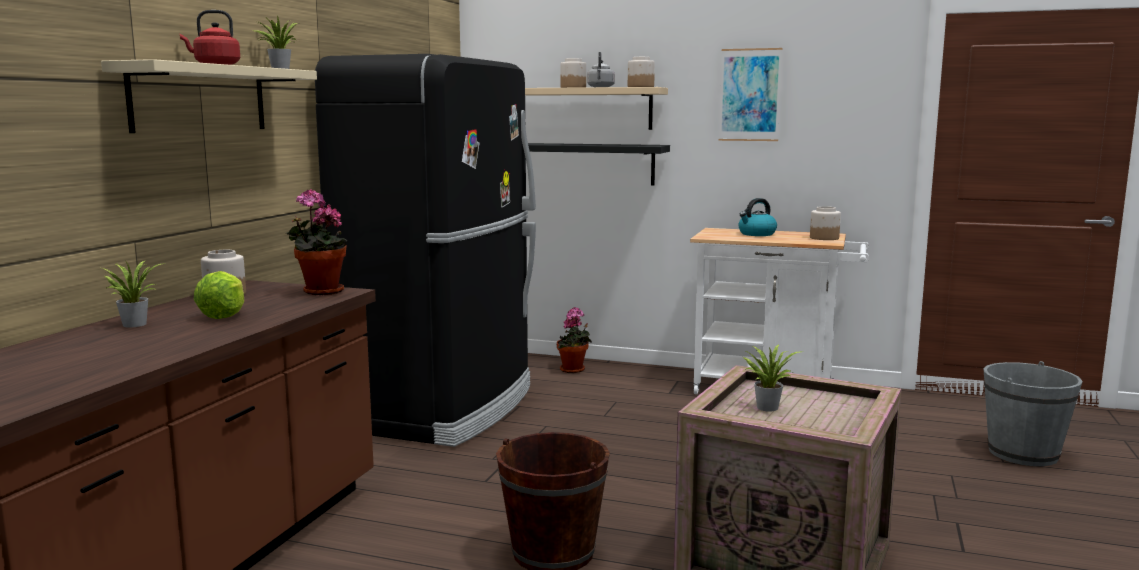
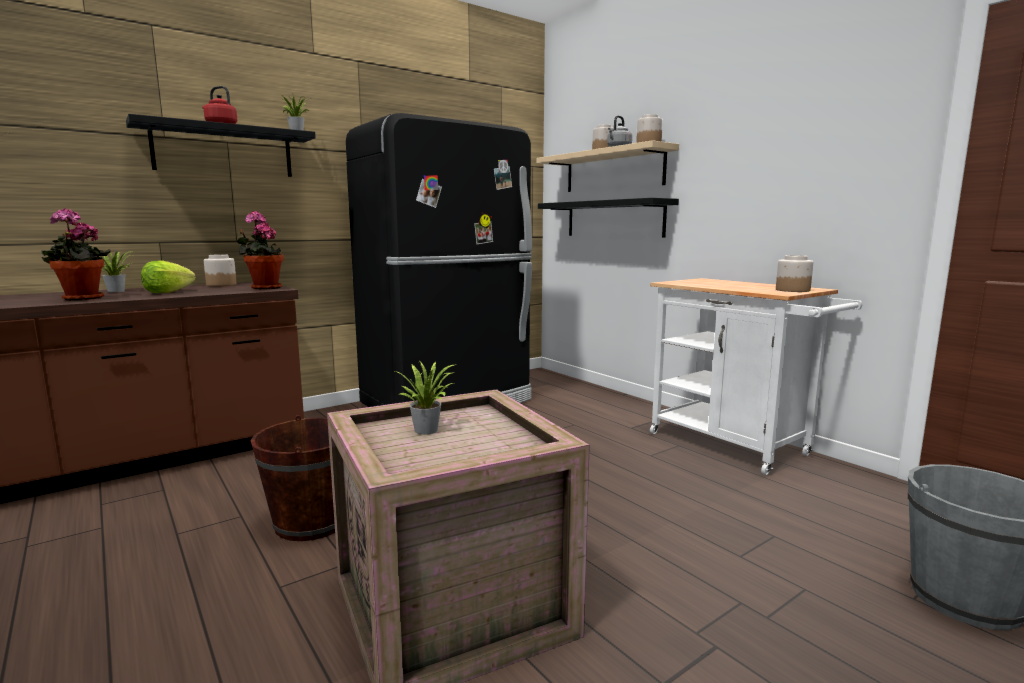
camera: 35 degrees right, 0 degrees up
beige shelf [101,59,317,133] -> black shelf [126,114,316,177]
potted plant [557,307,592,373] -> potted plant moved to [41,208,111,300]
picture [719,48,783,141] -> none
kettle [738,198,777,236] -> none

